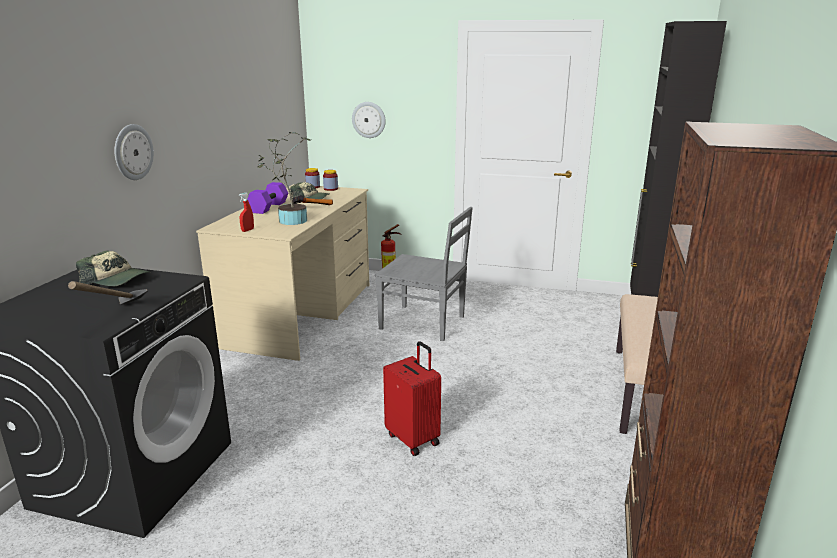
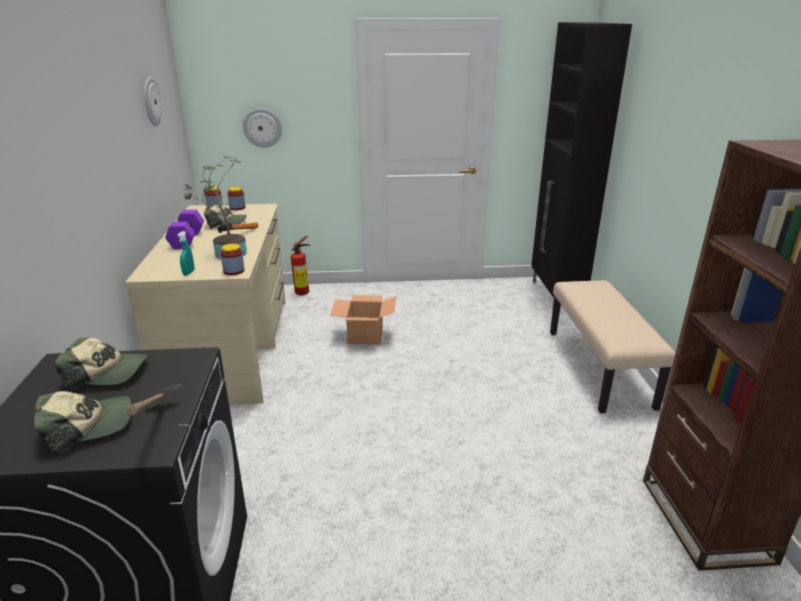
camera: 20 degrees left, 5 degrees up
wall clock [115,124,154,180] -> wall clock moved to [144,77,162,126]
red spray bottle [239,193,254,232] -> turquoise spray bottle [177,231,195,276]
grey chair [375,207,473,341] -> cardboard box [330,295,396,345]
red suitcase [383,341,441,456] -> none
none -> cap [34,391,132,457]
none -> jar [221,244,245,275]

